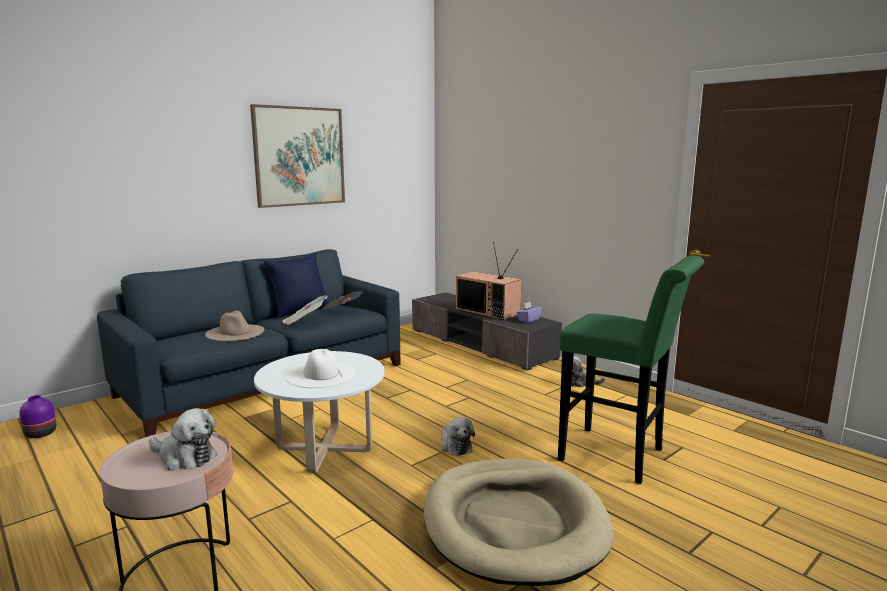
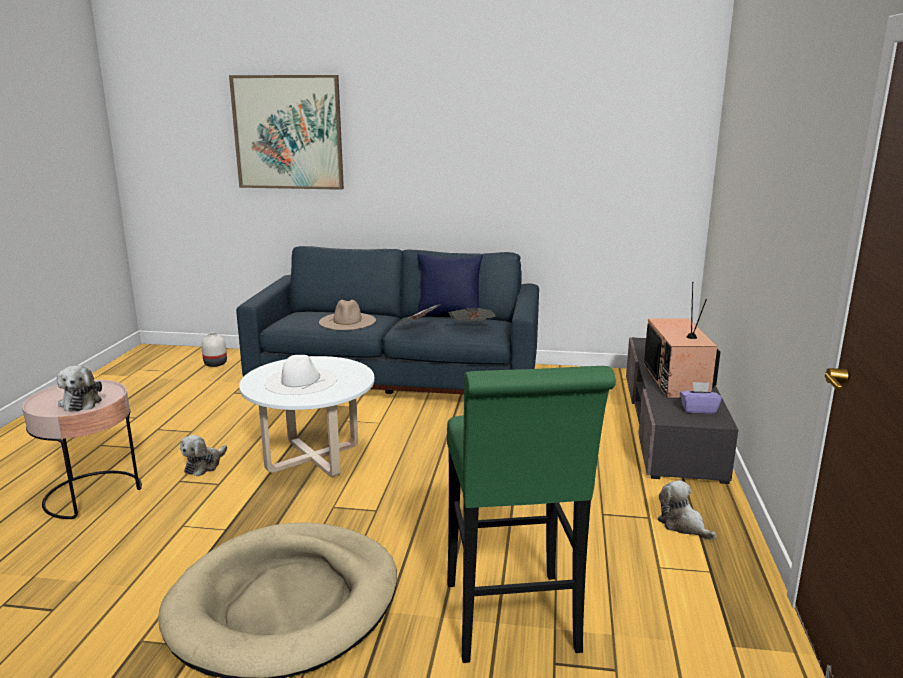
camera: 50 degrees right, 5 degrees up
purple vase [19,395,56,438] -> white vase [201,332,227,367]
picture [250,104,345,208] -> picture moved to [229,75,344,190]
plush toy [441,417,475,456] -> plush toy moved to [180,435,227,476]

